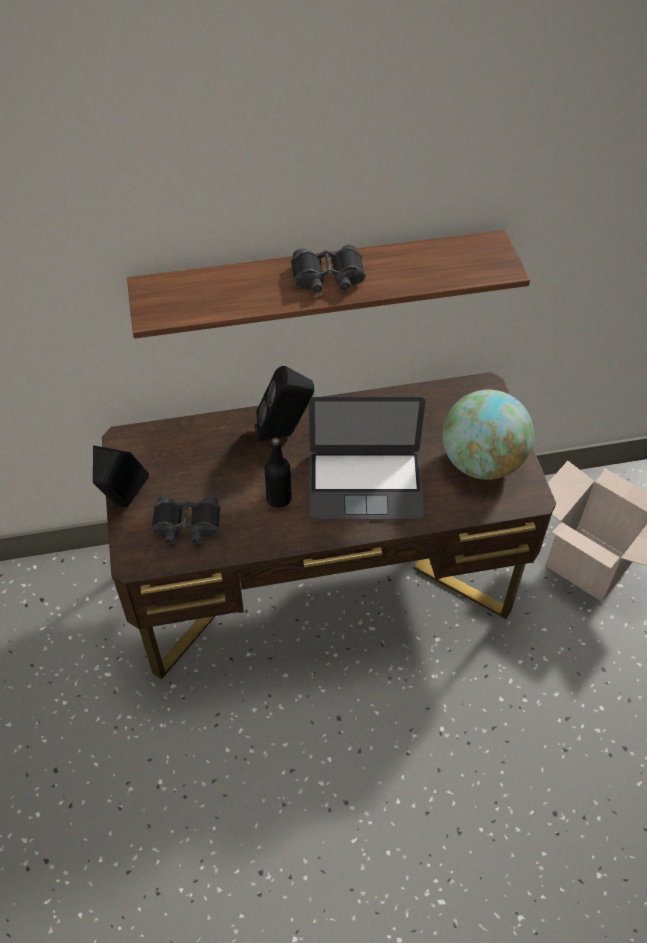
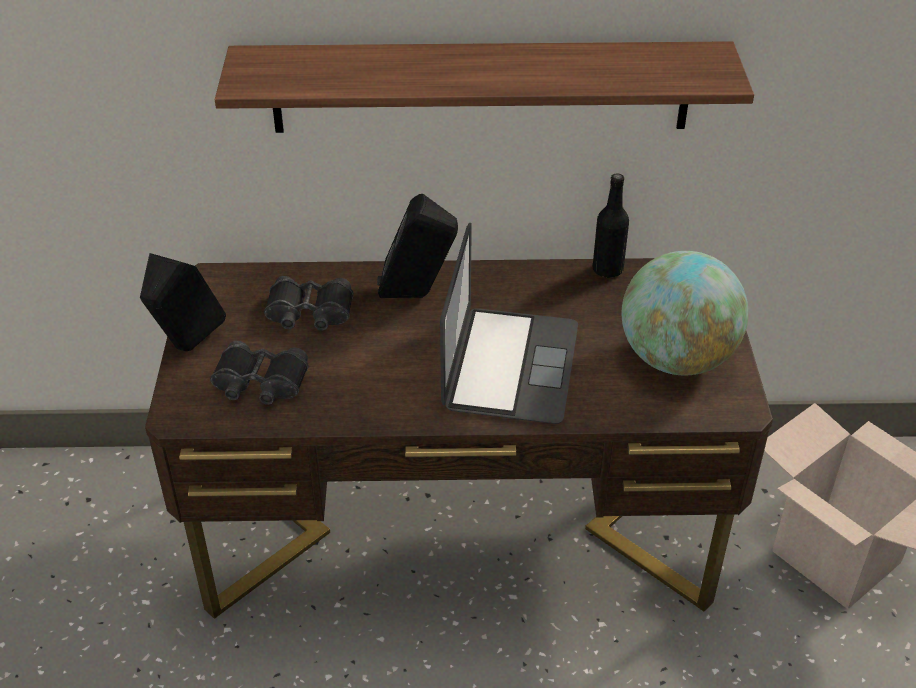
camera: 10 degrees right, 10 degrees down
black bottle [264,437,292,508] -> black bottle moved to [593,173,629,278]
black binoculars [291,245,366,294] -> black binoculars moved to [264,276,354,331]
laptop [309,397,426,519] -> laptop turned 90 degrees counterclockwise [440,223,578,424]

